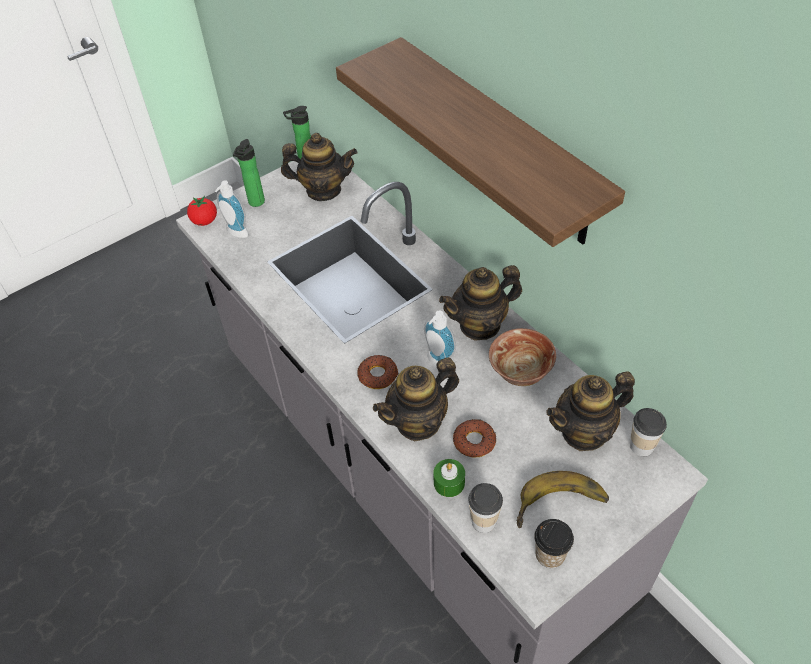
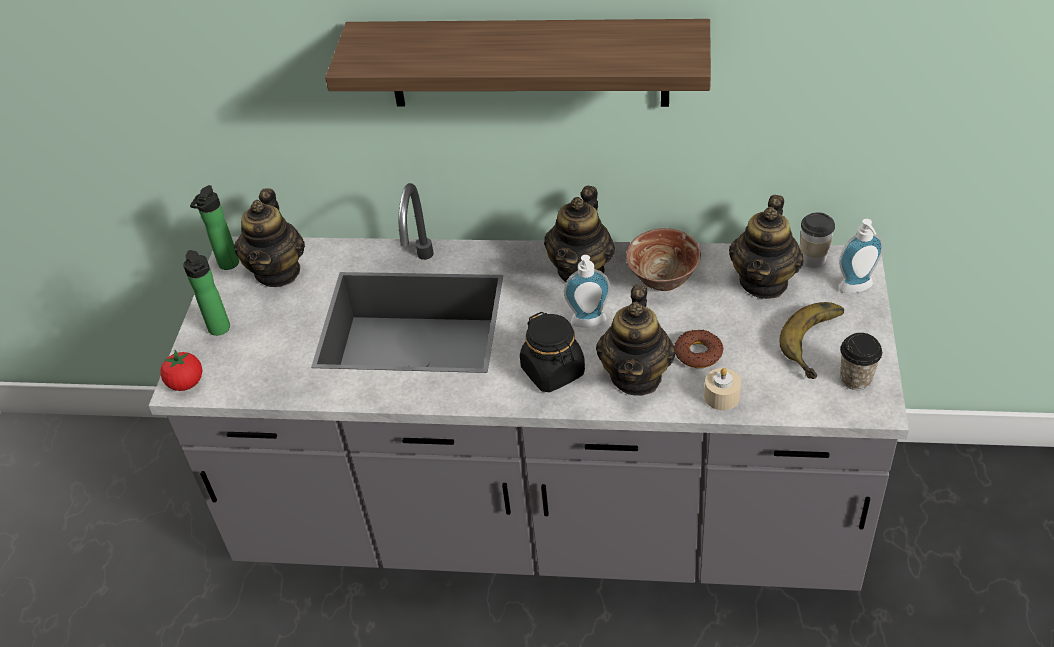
camera: 45 degrees left, 5 degrees down
soap dispenser [215,181,249,238] -> soap dispenser moved to [839,219,884,293]
teapot [281,133,357,201] -> teapot turned 135 degrees clockwise [234,188,305,287]
donut [357,355,399,389] -> black jar [520,312,585,392]
green candle [433,459,465,497] -> beige candle [704,368,741,410]
cup [468,483,503,533] -> none

